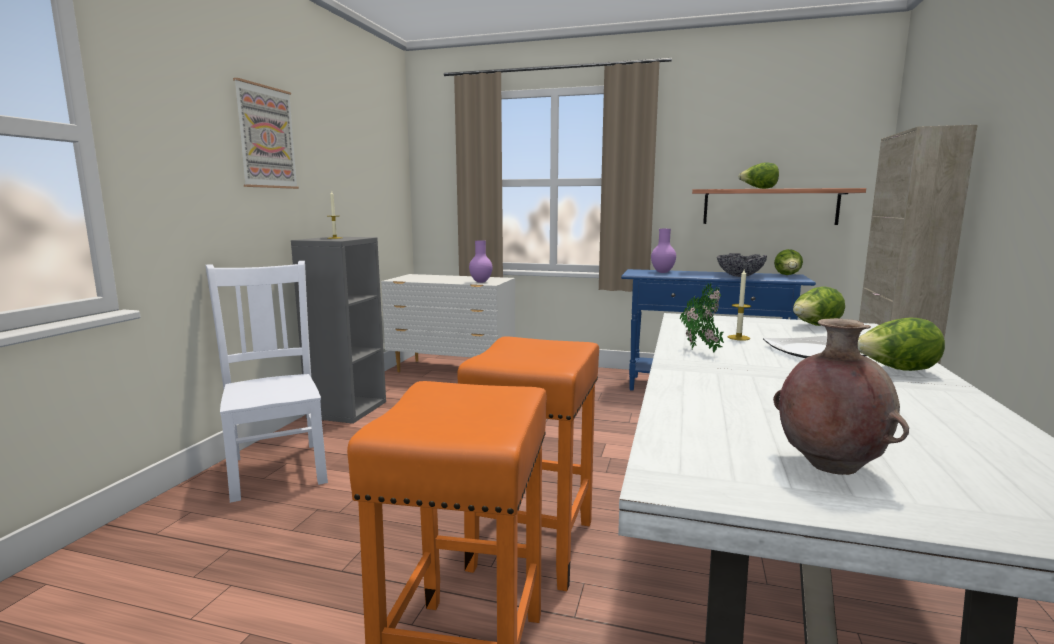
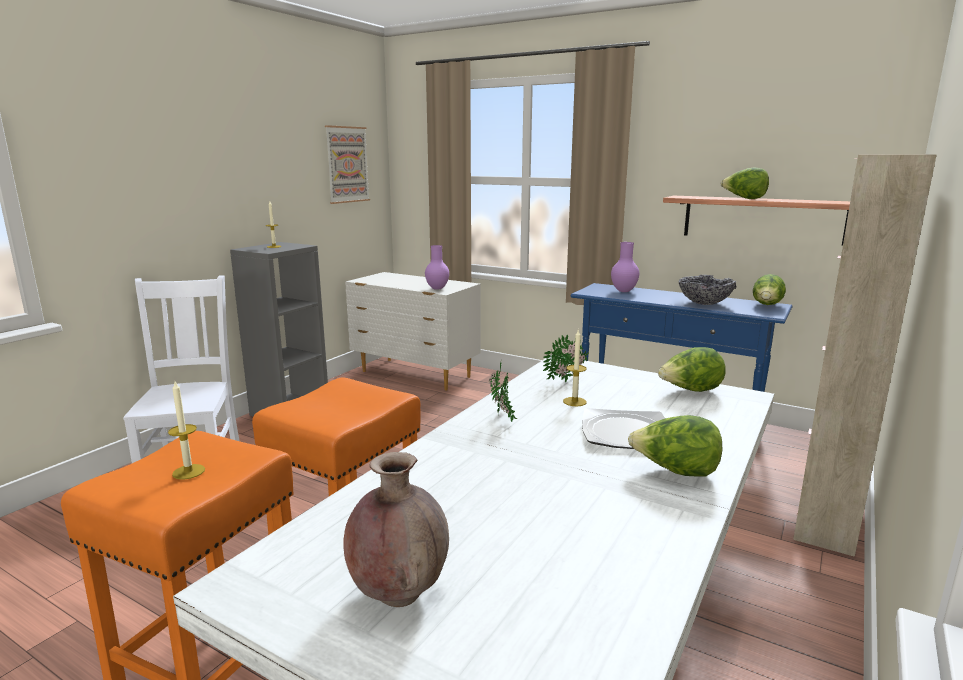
camera: 15 degrees right, 5 degrees up
picture [233,78,299,189] -> picture moved to [325,125,370,204]
none -> candle [168,382,205,480]

